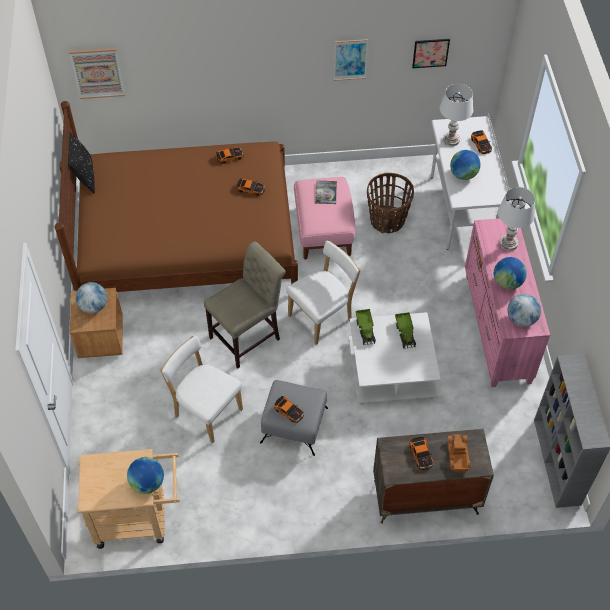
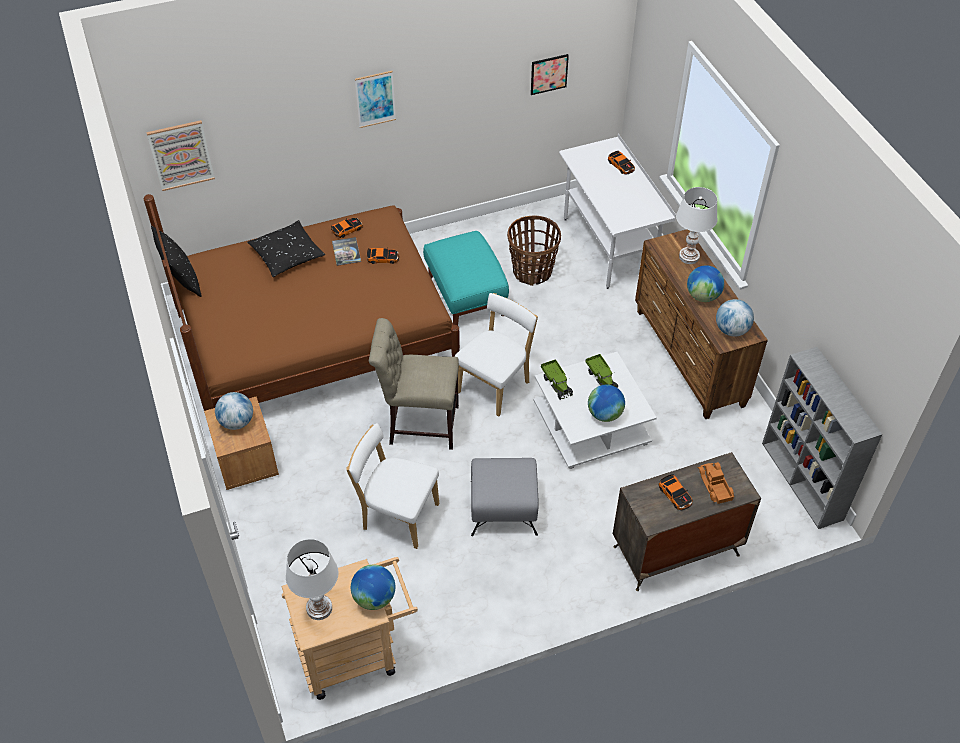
camera: 15 degrees left, 5 degrees down
beige chair [204,241,286,369] -> beige chair turned 120 degrees counterclockwise [369,318,459,450]
toy car [274,396,304,423] -> none
pink ottoman [294,177,356,260] -> turquoise ottoman [423,231,509,326]
book [315,181,337,204] -> book moved to [332,237,361,266]
picture [334,39,368,81] -> picture moved to [355,71,396,128]
white table lamp [440,84,473,147] -> white table lamp moved to [286,539,339,620]
globe [450,150,480,180] -> globe moved to [588,385,625,422]
pink dresser [465,218,550,387] -> brown dresser [635,229,768,419]
none -> black pillow [247,220,325,277]

